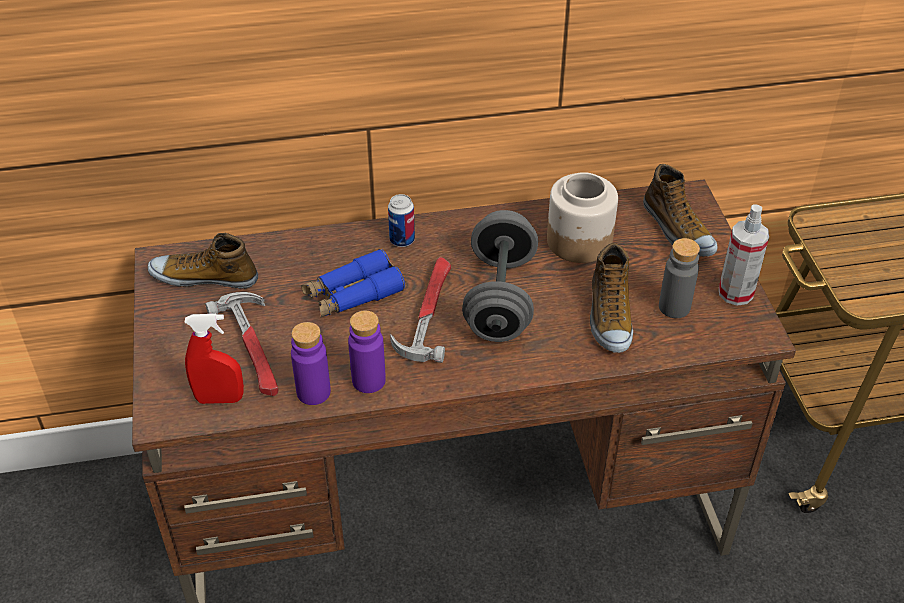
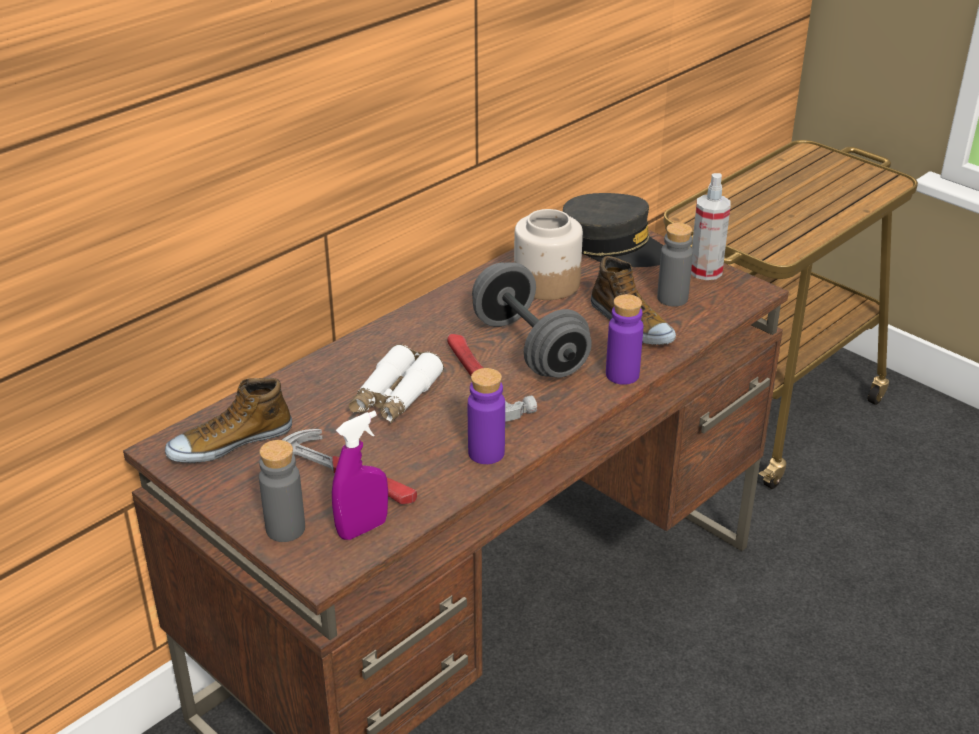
camera: 35 degrees left, 10 degrees down
red spray bottle [184,314,244,404] -> purple spray bottle [332,411,388,540]
purple bottle [291,322,331,405] -> purple bottle moved to [606,294,643,385]
blue binoculars [301,249,405,318] -> white binoculars [349,344,444,423]
can [388,194,415,247] -> none
shoe [643,164,718,257] -> grey cap [563,193,664,267]
none -> grey bottle [259,440,305,542]

